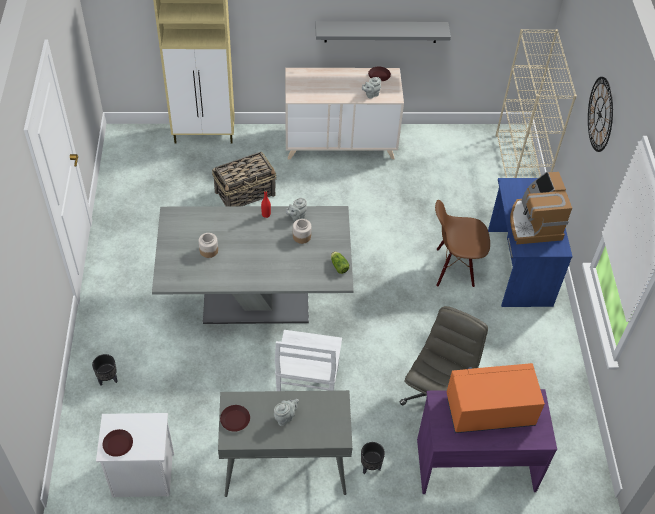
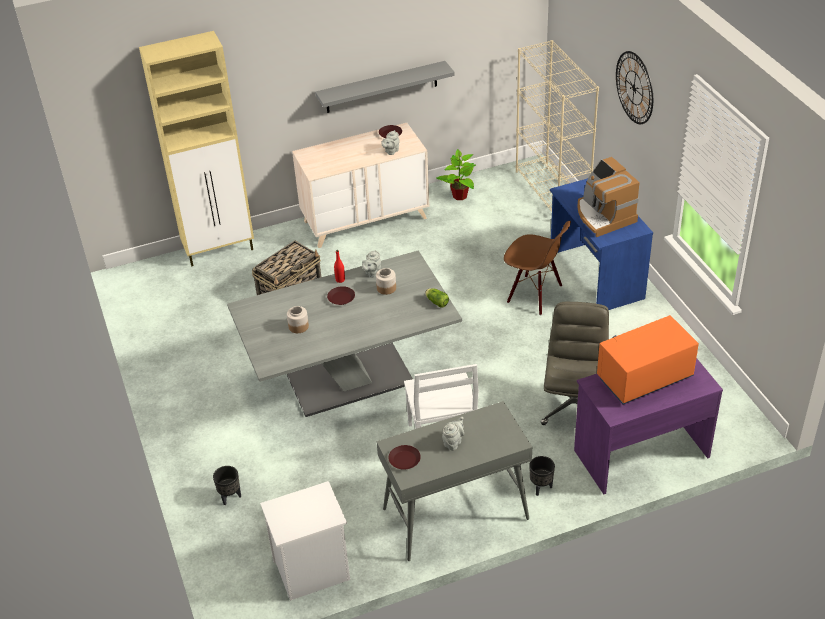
camera: 15 degrees left, 10 degrees down
brown plate [103,429,133,457] -> brown plate moved to [327,286,355,305]
brown chair [435,200,490,287] -> brown chair turned 135 degrees counterclockwise [504,221,571,315]
none -> potted plant [436,149,476,200]

